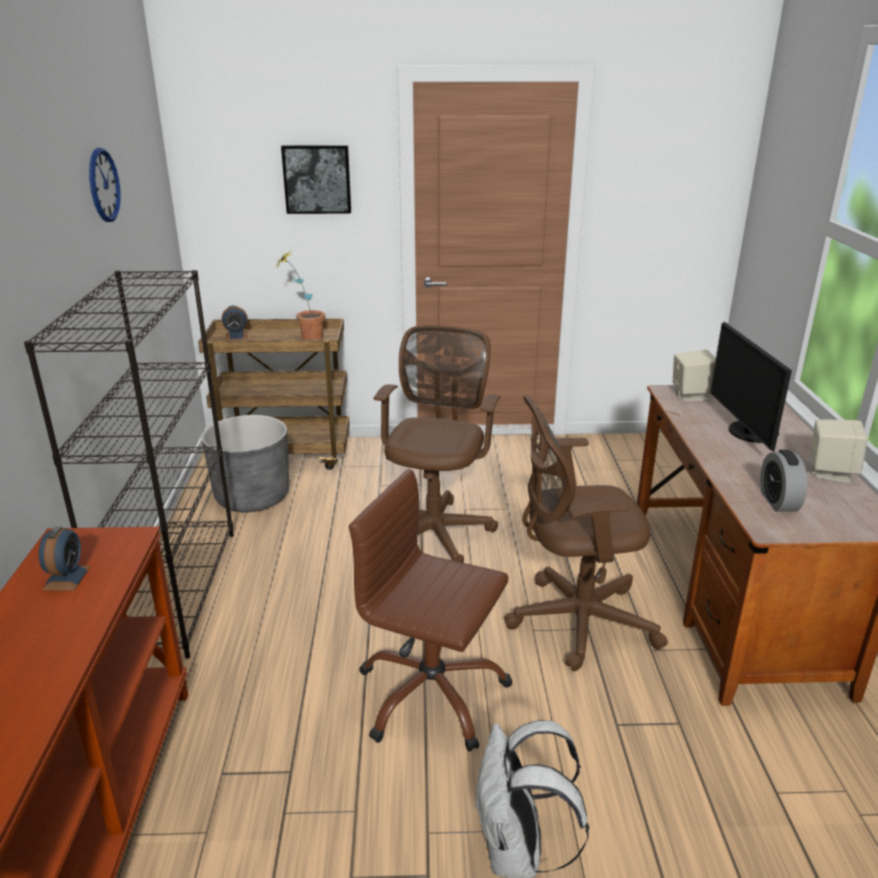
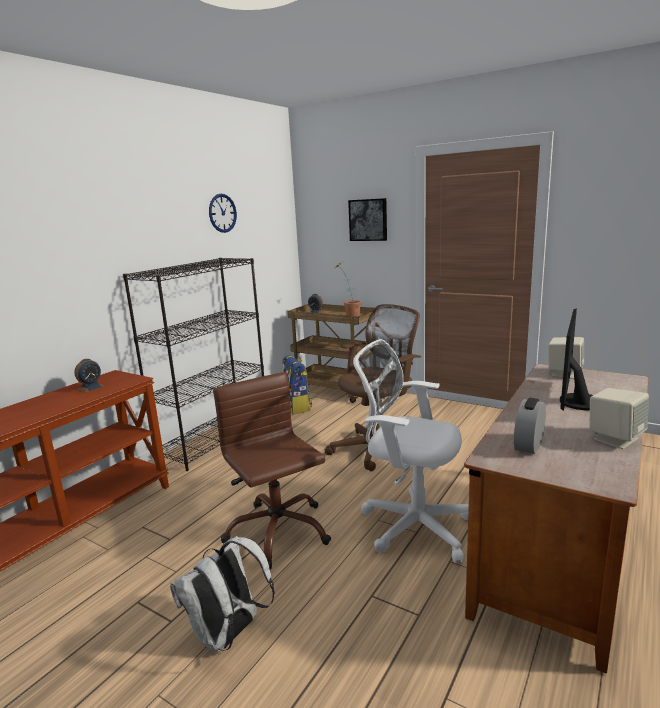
camera: 35 degrees right, 10 degrees down
grey planter [202,415,289,512] -> backpack [282,355,312,415]
brown office chair [504,395,668,671] -> white office chair [353,339,469,563]

